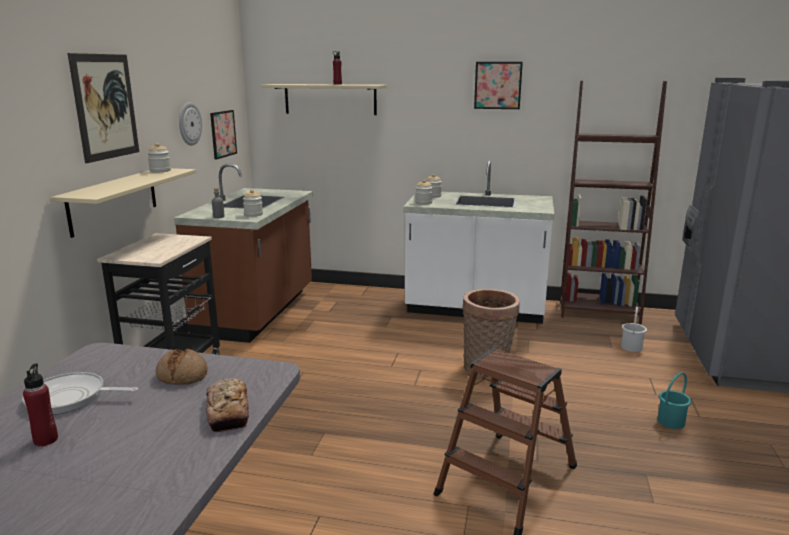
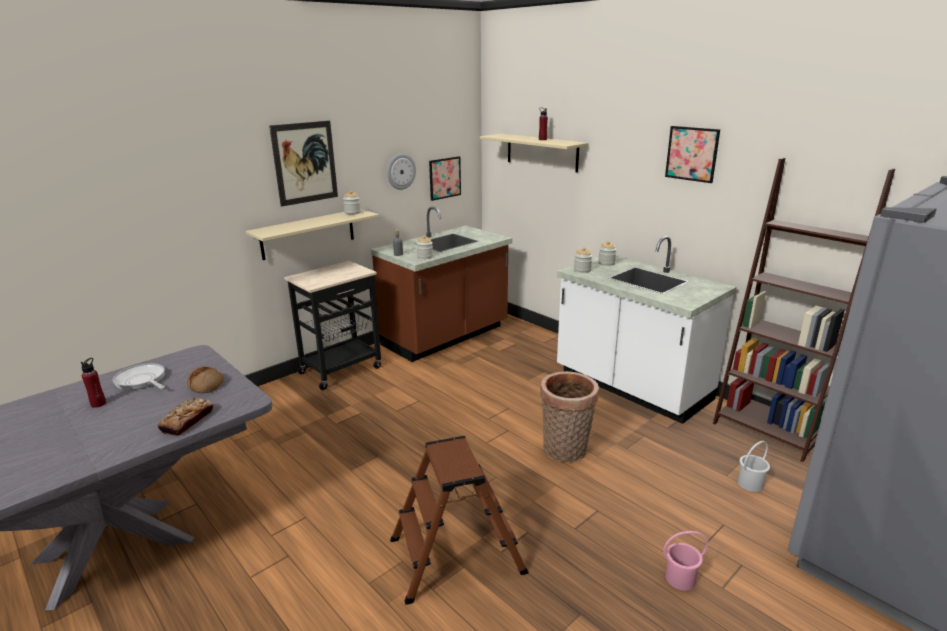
camera: 35 degrees right, 5 degrees up
turquoise bucket [657,372,692,429] -> pink bucket [663,531,708,591]

